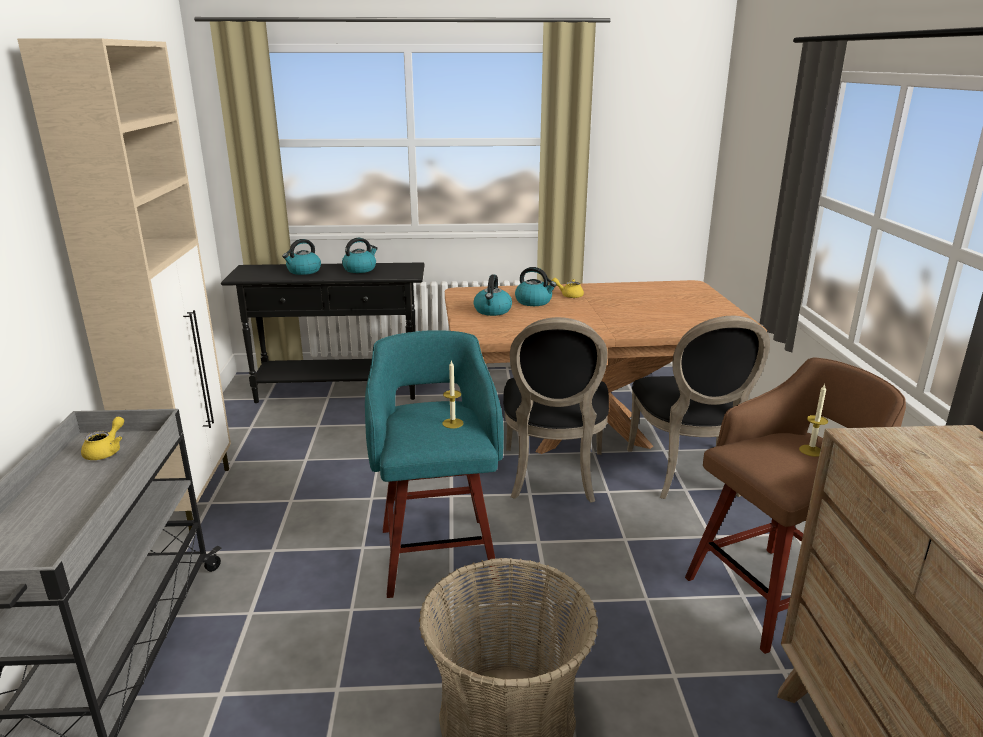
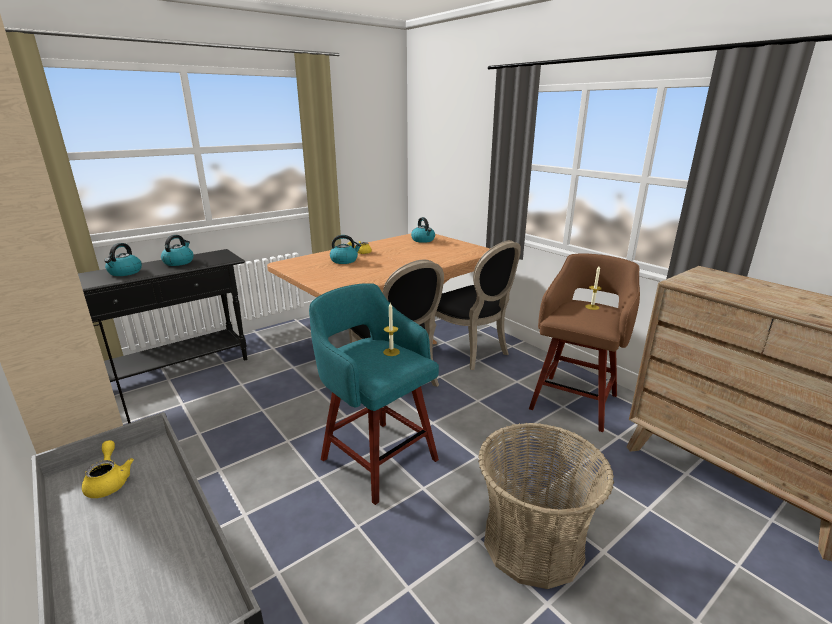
camera: 35 degrees left, 0 degrees up
kettle [473,275,512,316] -> kettle moved to [411,217,435,243]

